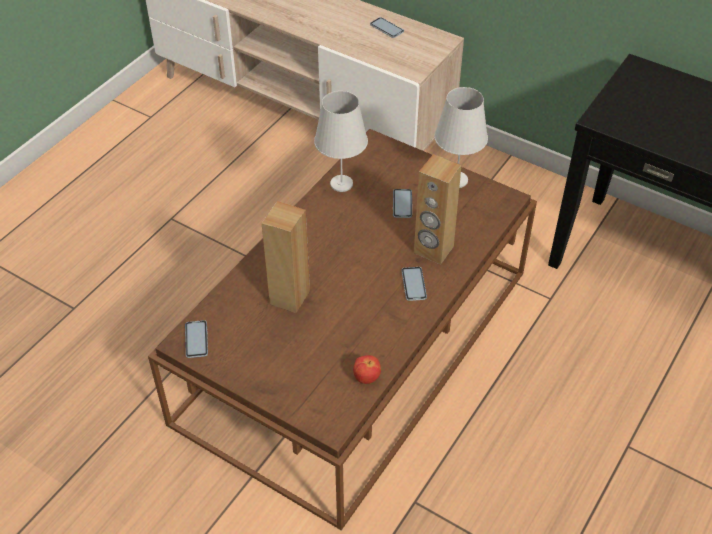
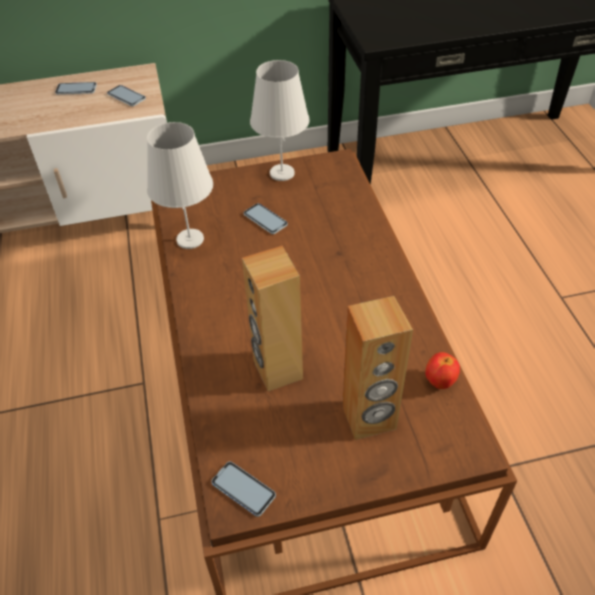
camera: 45 degrees left, 0 degrees up
phone [402,267,427,301] -> phone moved to [107,85,146,106]
brown speaker [414,154,461,265] -> brown speaker moved to [342,296,413,440]

